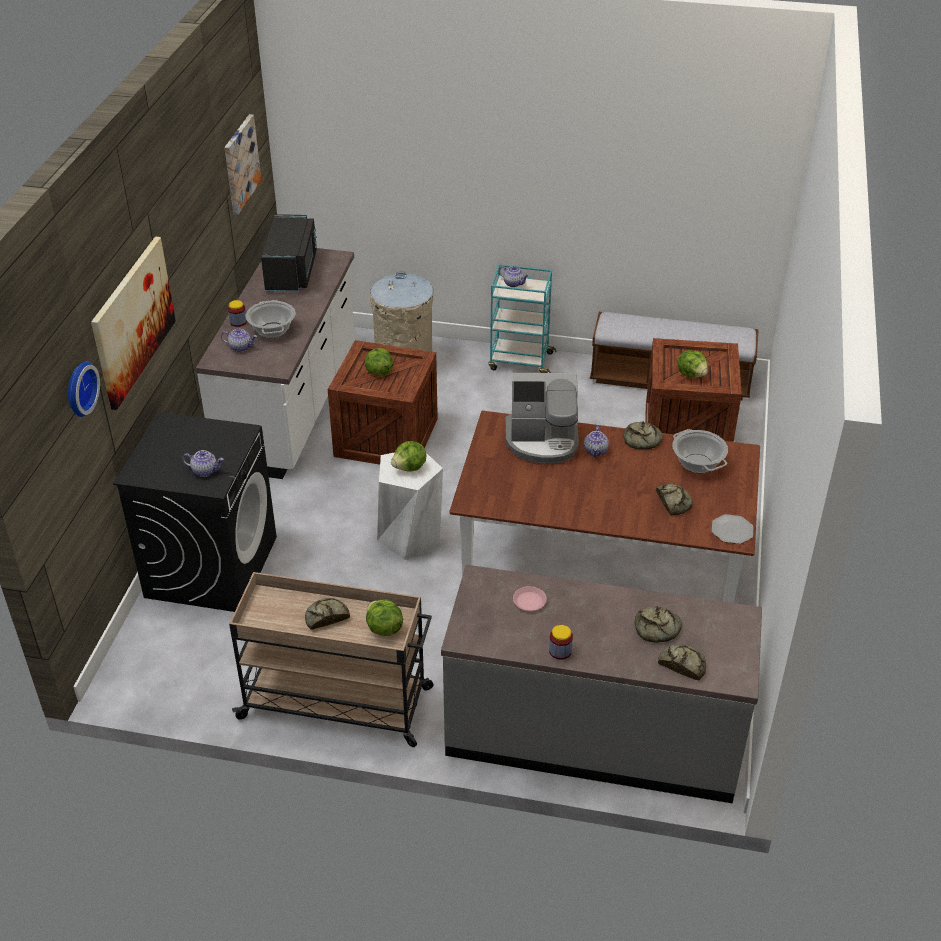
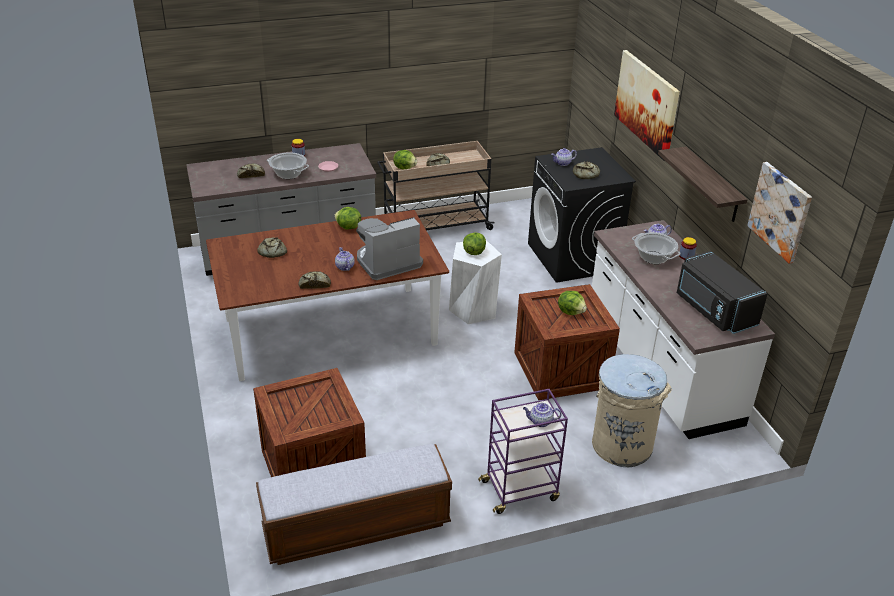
camera: 150 degrees right, 5 degrees down
wall clock [68,362,100,417] -> none
turquoise cart [488,264,556,373] -> purple cart [478,389,568,514]
bread [658,644,706,680] -> bread moved to [573,161,600,179]
cooking pot [672,429,728,473] -> cooking pot moved to [267,152,309,179]
lettuce [678,350,708,378] -> lettuce moved to [334,207,361,229]
plate [712,514,753,544] -> none
none -> shelf [658,147,748,222]

